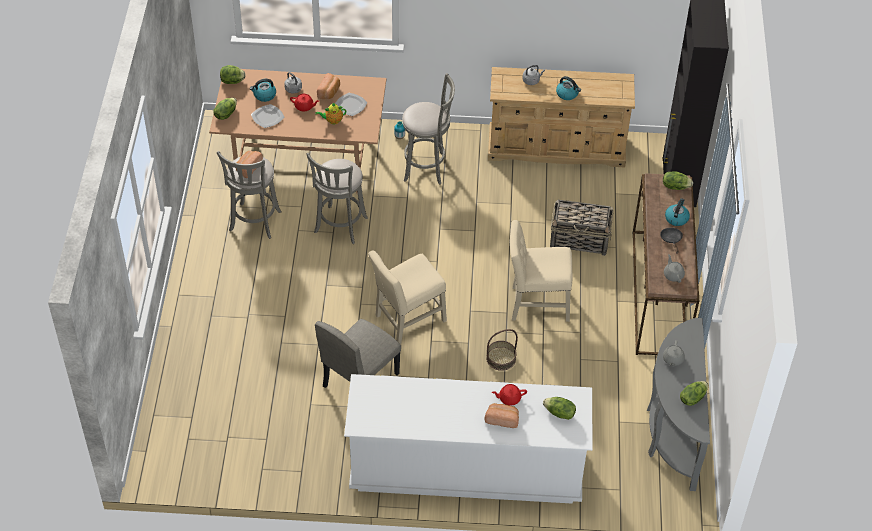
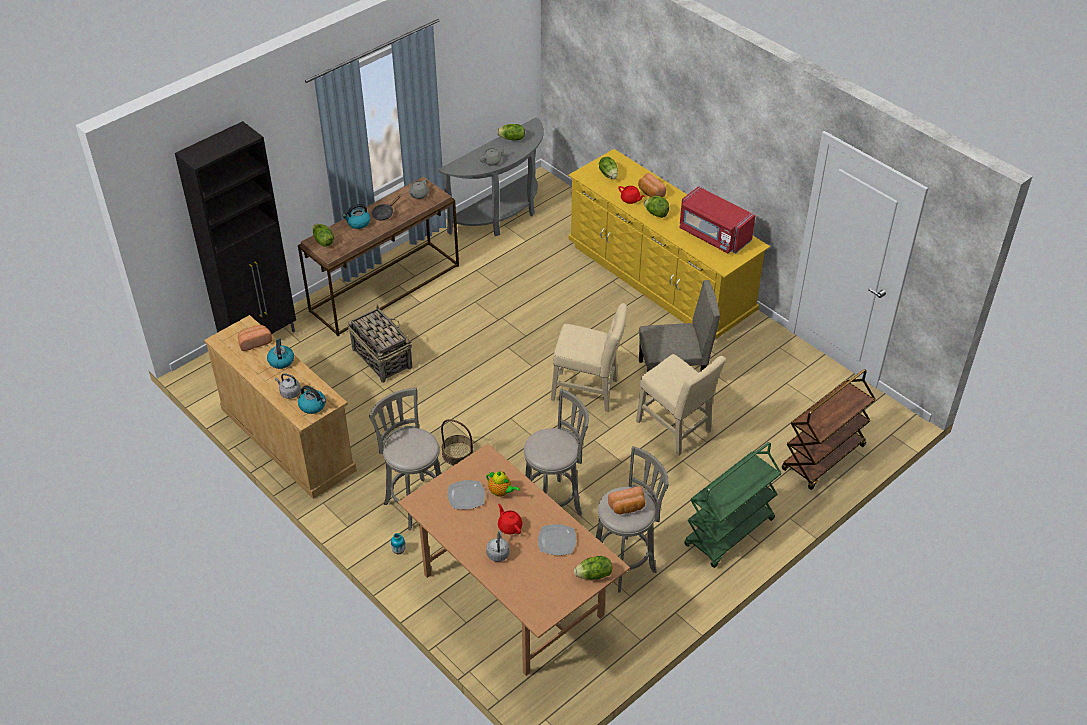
camera: 135 degrees left, 5 degrees down
lettuce [220,65,246,84] -> lettuce moved to [644,196,669,218]
kettle [250,79,276,102] -> kettle moved to [298,386,326,414]
bread [317,73,340,99] -> bread moved to [238,325,272,351]
white dresser [344,374,592,504] -> yellow dresser [568,149,770,339]
basket [486,329,518,371] -> basket moved to [441,419,474,465]
beige chair [509,220,573,322] -> beige chair moved to [636,354,726,455]
none -> red microwave [679,186,756,253]
none -> green cart [684,442,781,568]
none -> brown cart [782,369,876,490]

